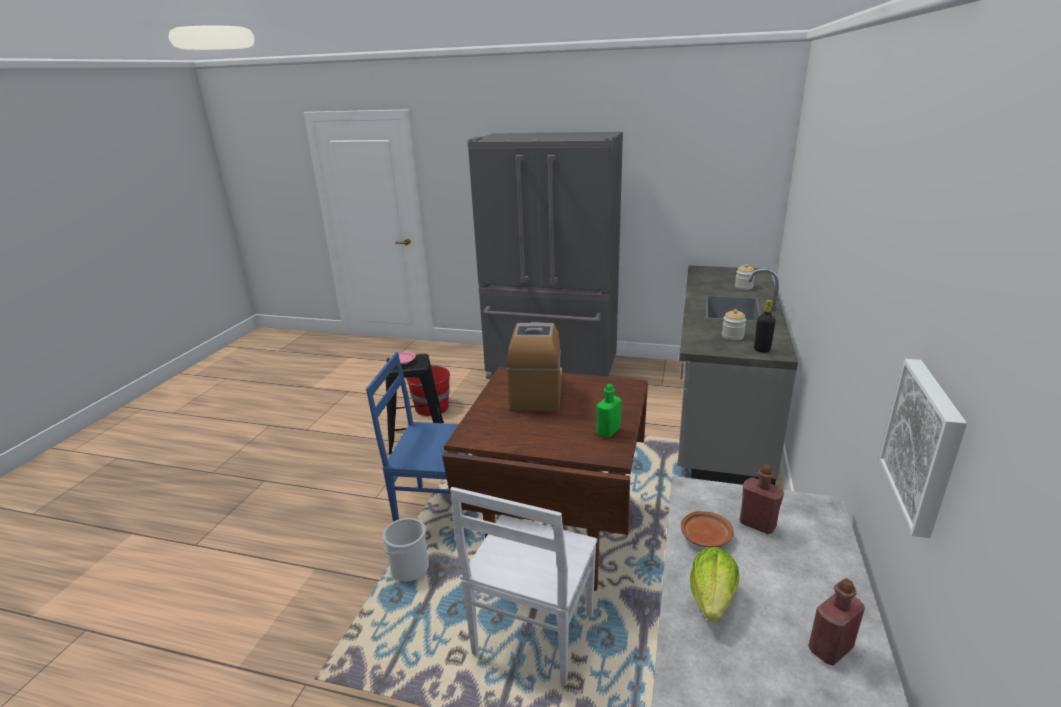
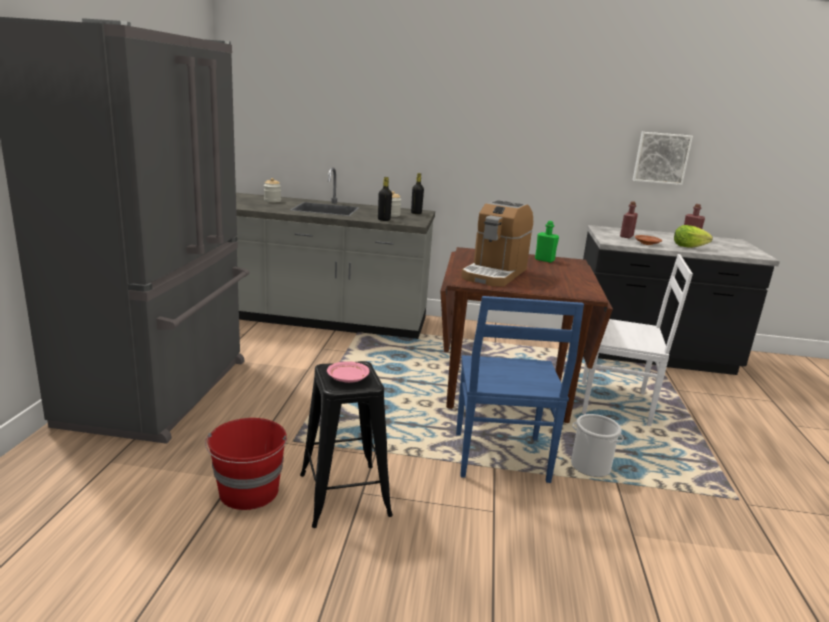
camera: 100 degrees left, 5 degrees down
coffee machine [507,322,562,411] -> coffee machine turned 60 degrees counterclockwise [461,200,533,286]
none -> black bottle [378,177,392,221]

